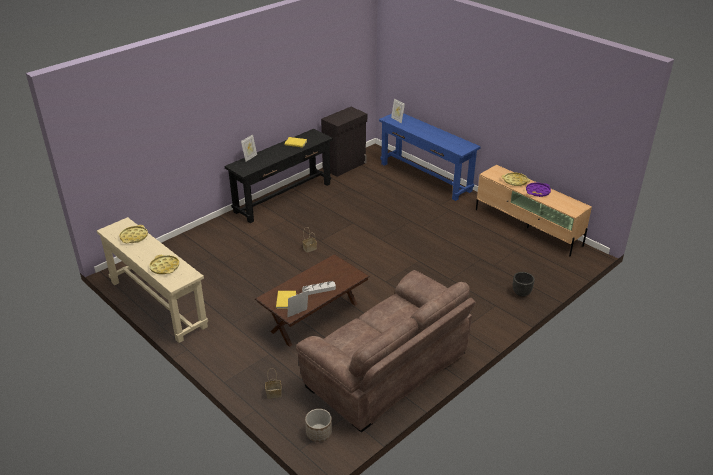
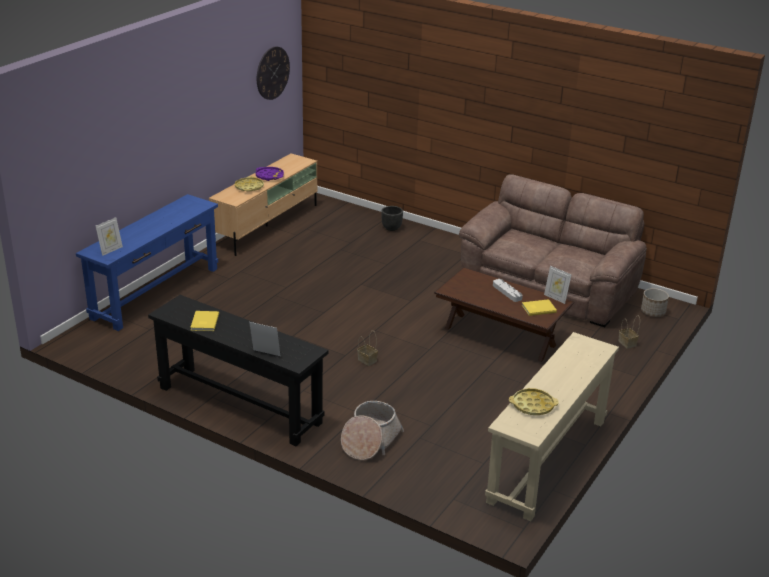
camera: 105 degrees left, 5 degrees down
yellow tray [150,255,179,274] -> none
black cabinet [321,107,367,177] -> none
none -> wall clock [257,46,290,100]
none -> basket [341,401,404,460]

